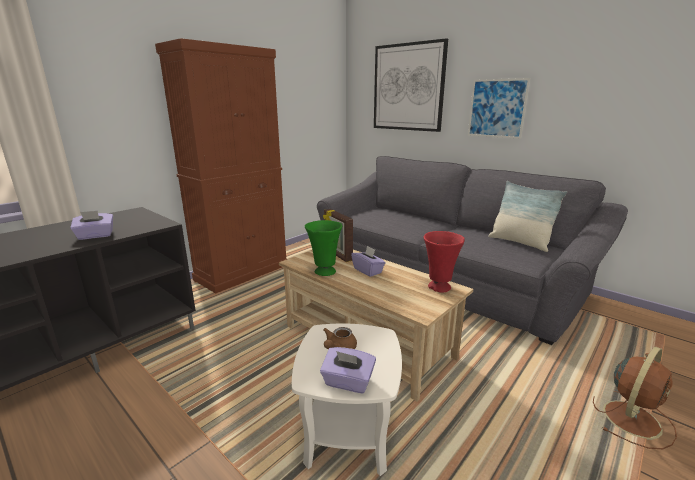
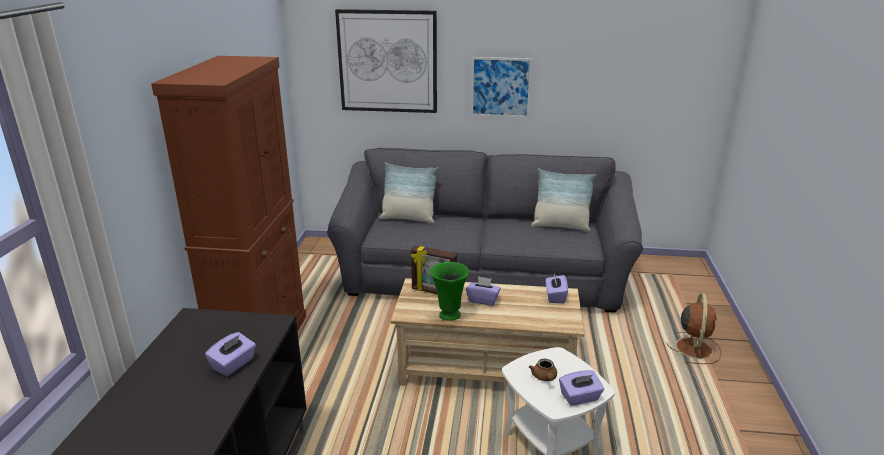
camera: 35 degrees left, 5 degrees up
red vase [424,231,465,293] -> purple tissue box [546,274,568,303]
none -> pillow [379,162,438,223]

